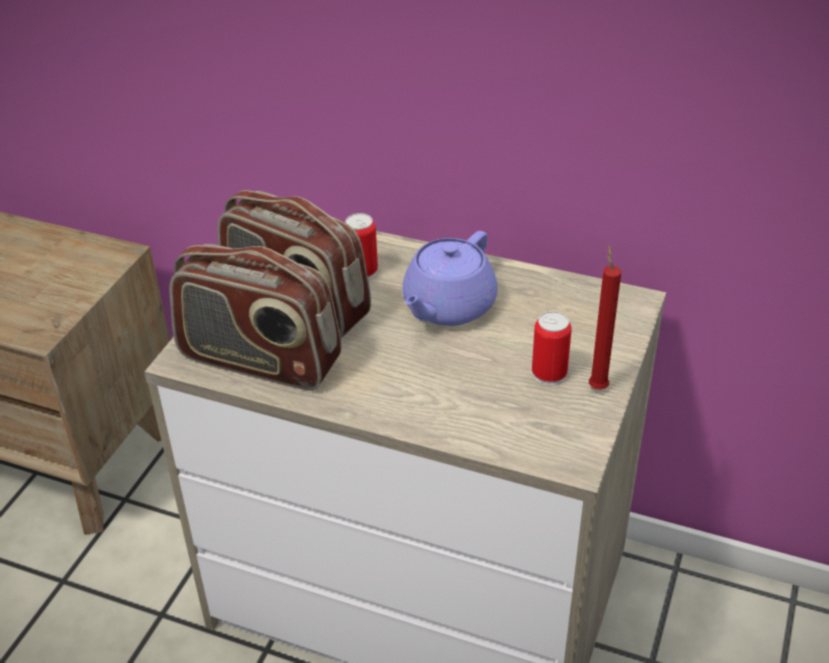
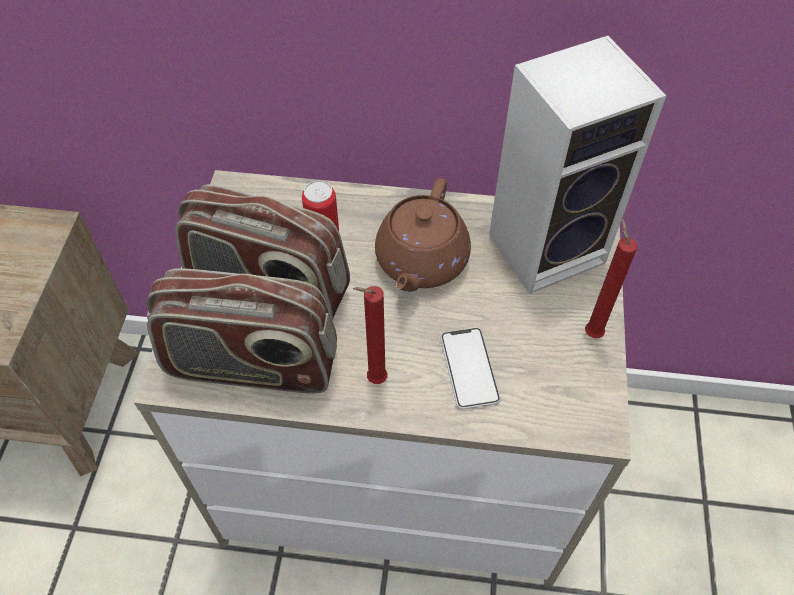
camera: 15 degrees left, 15 degrees up
purple teapot [402,231,498,326] -> brown teapot [375,178,471,292]
can [532,311,572,386] -> none
none -> red candle [353,286,387,384]
none -> phone [440,328,501,410]
none -> speaker [489,36,667,294]

